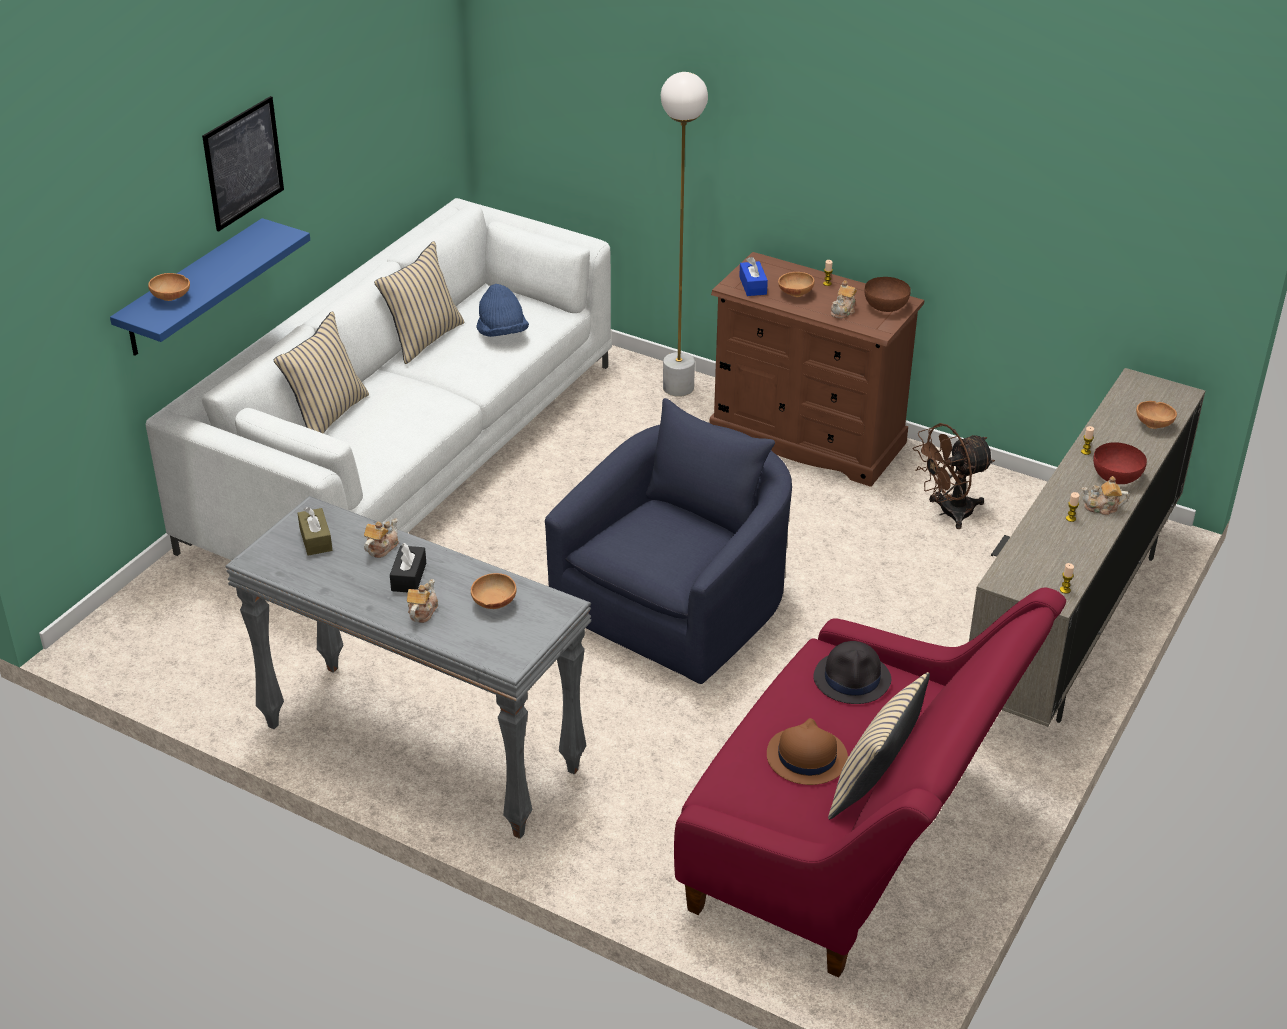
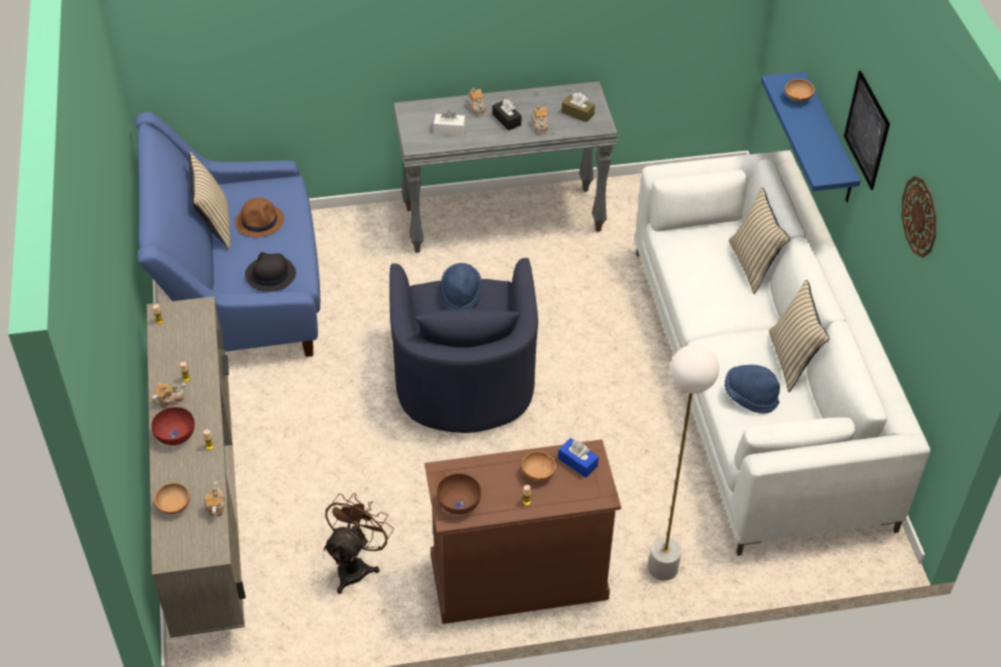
camera: 140 degrees right, 10 degrees up
brown bowl [471,573,516,609] -> white tissue box [434,110,465,135]
red sofa [674,588,1066,977] -> blue sofa [136,112,320,357]
teapot [831,280,857,318] -> teapot moved to [205,481,225,517]
none -> blue hat [441,263,482,310]
none -> wall clock [902,176,936,258]

